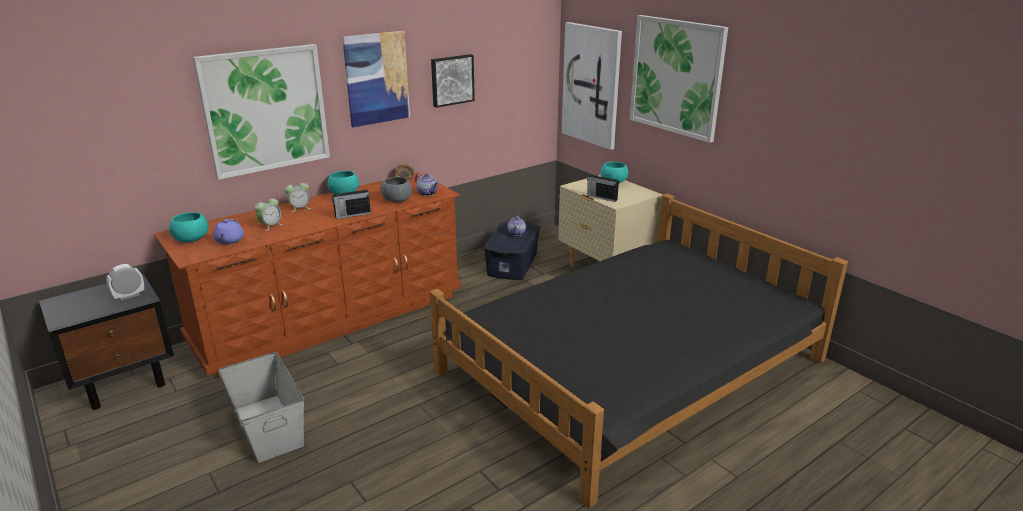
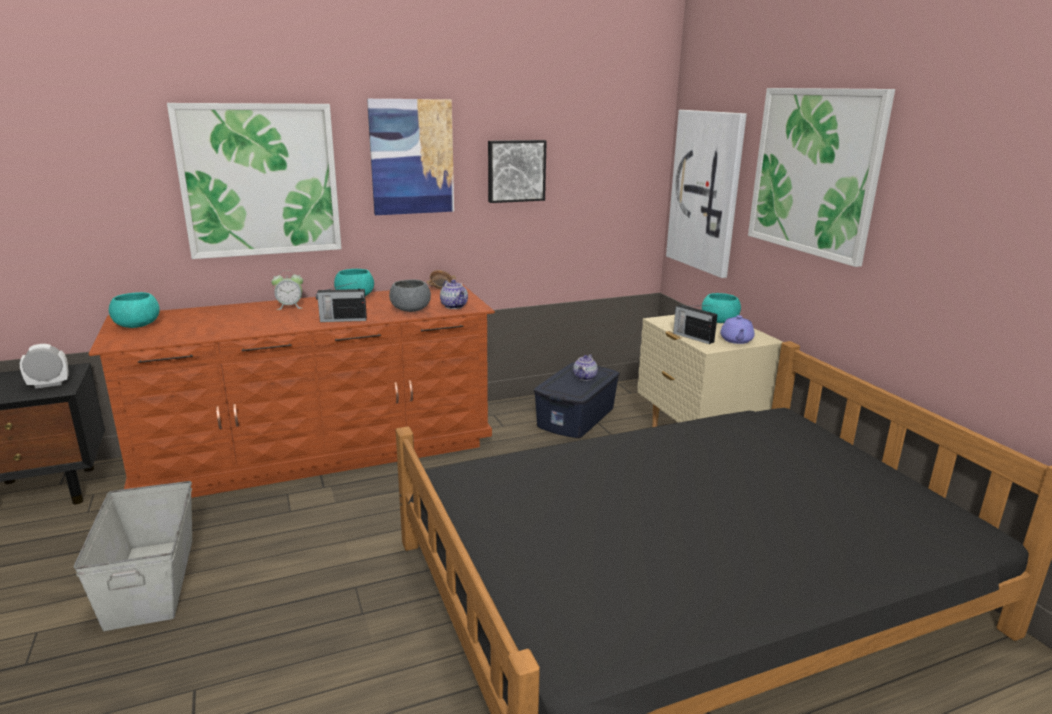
camera: 15 degrees right, 5 degrees down
purple teapot [213,219,244,244] -> purple teapot moved to [720,315,755,344]
alarm clock [255,196,283,231] -> none

